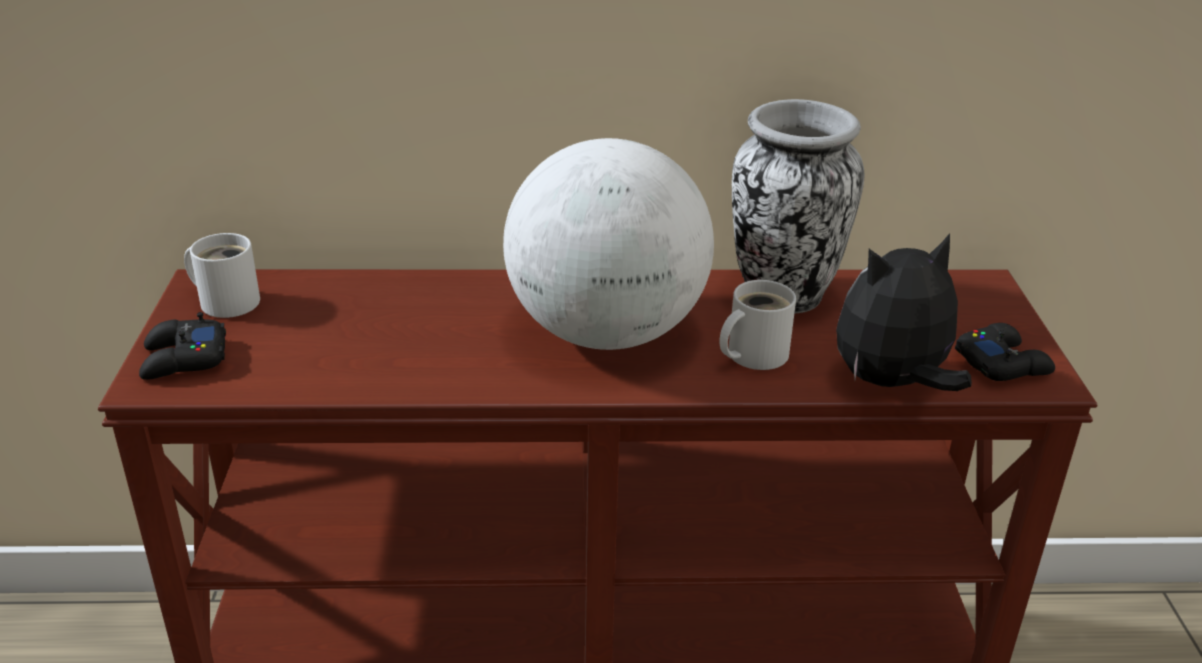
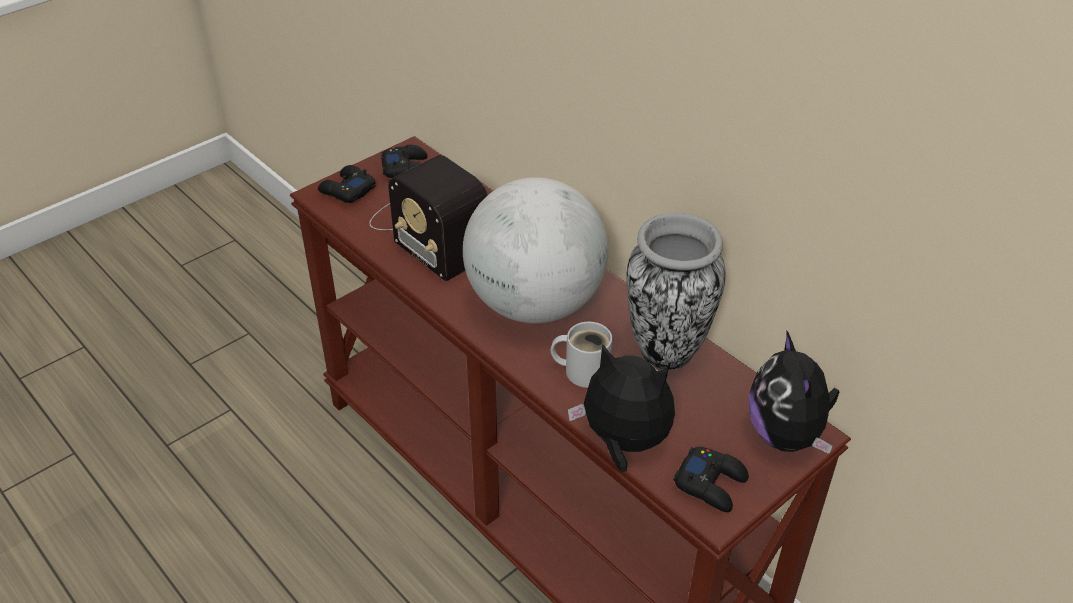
camera: 50 degrees right, 10 degrees up
white mug [184,233,260,318] -> black game controller [381,145,428,178]
none -> radio [369,155,488,281]
none -> plush toy [748,330,839,454]

